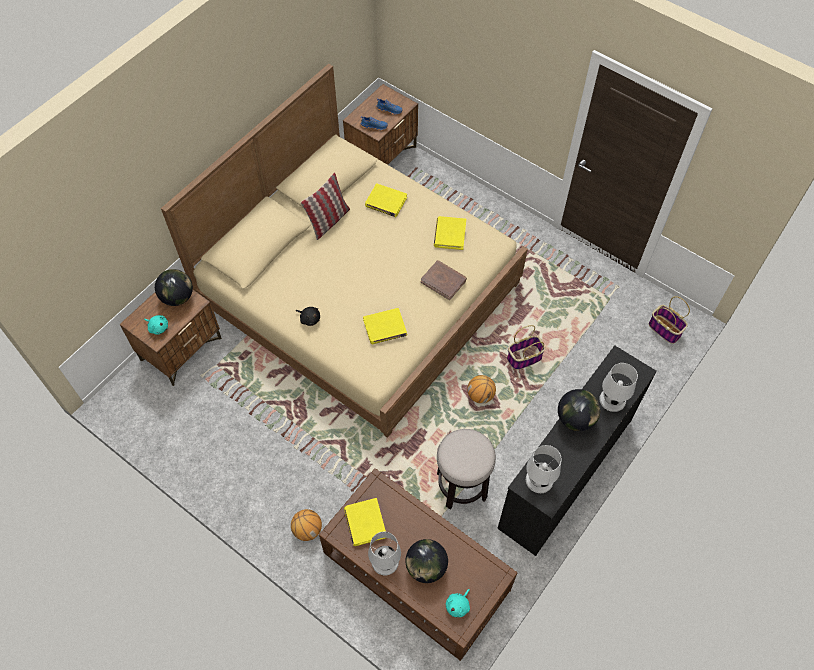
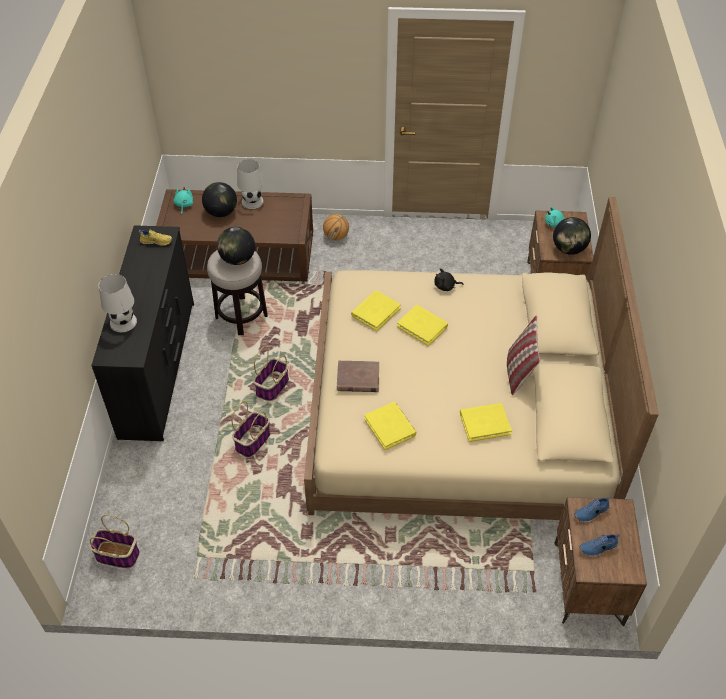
camera: 145 degrees right, 10 degrees down
yellow book [344,498,386,546] -> yellow book moved to [397,305,448,346]
basketball [467,375,496,404] -> basket [253,346,289,401]
white table lamp [526,445,561,493] -> yellow shoe [139,230,172,246]
globe [558,389,600,431] -> globe moved to [217,227,255,265]

